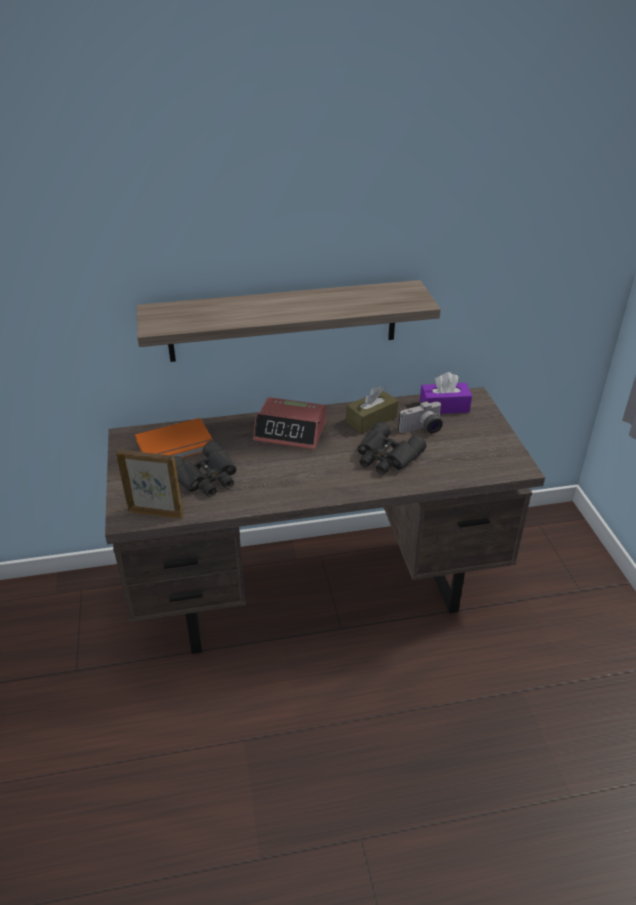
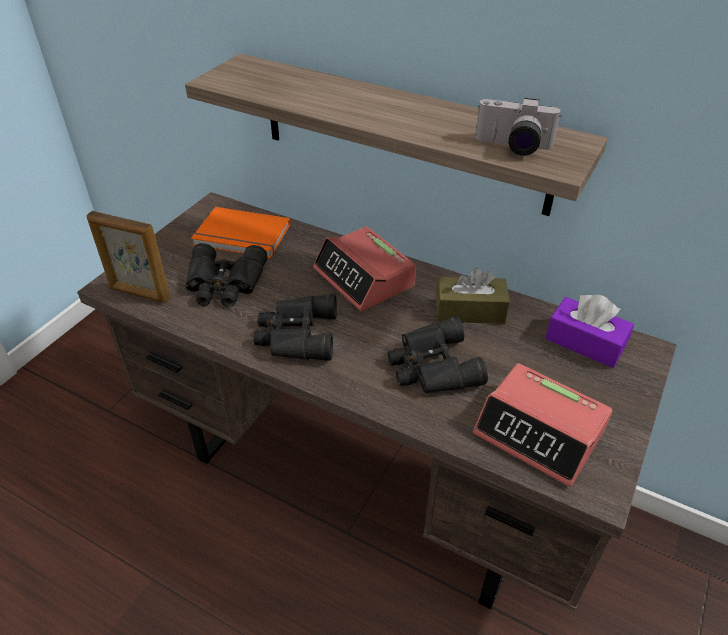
camera: 40 degrees right, 5 degrees up
picture frame [116,450,183,519] -> picture frame turned 150 degrees clockwise [86,211,171,303]
camera [398,401,443,434] -> camera moved to [475,98,562,156]
none -> black binoculars [253,294,337,361]
none -> alarm clock [473,363,612,487]

